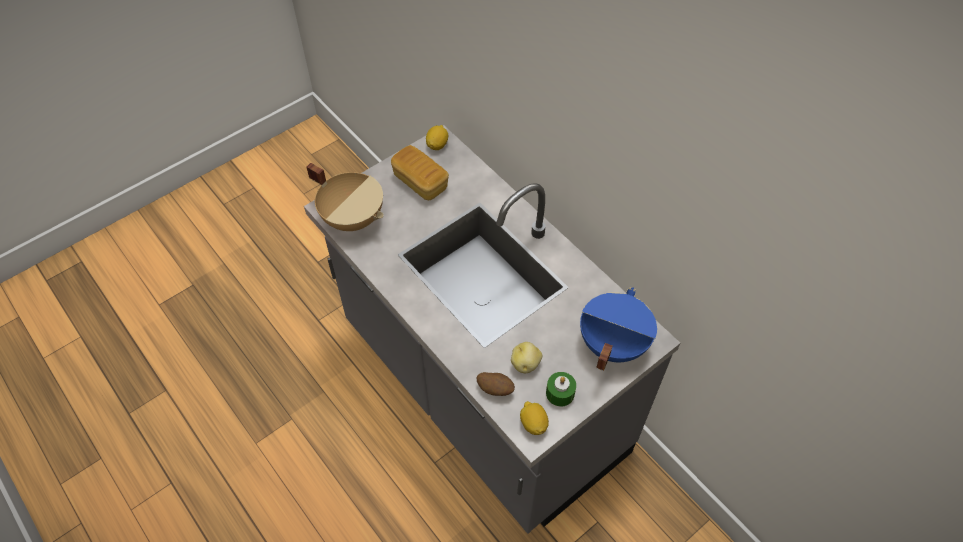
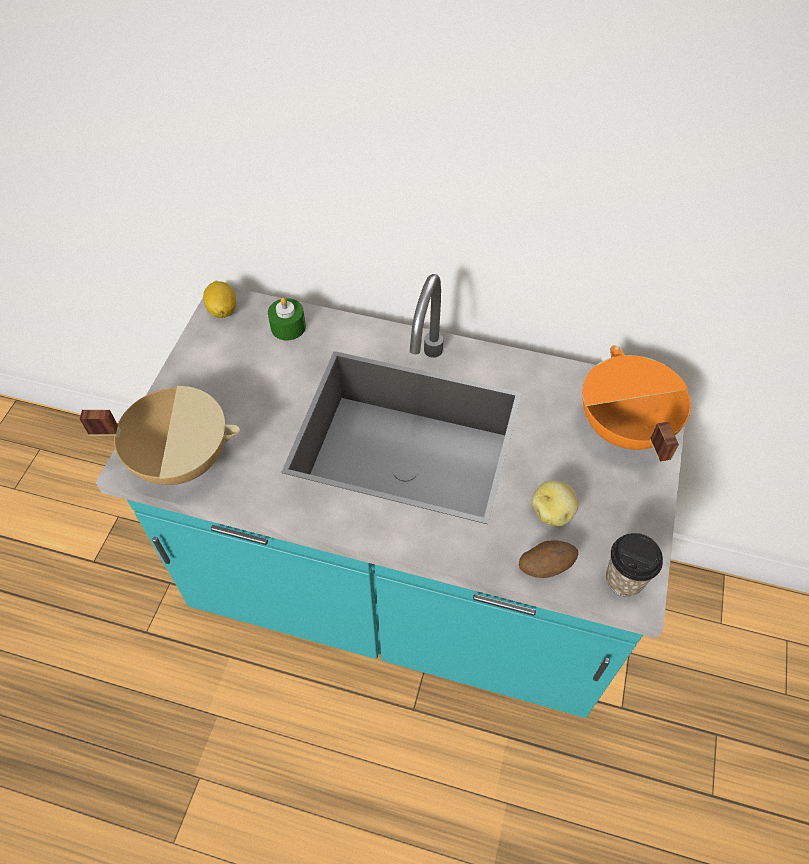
camera: 35 degrees left, 0 degrees up
grey counter [304,125,680,534] -> turquoise counter [95,274,689,718]
bread [391,145,449,200] -> none
lemon [520,401,549,435] -> cup [606,533,663,597]
green candle [546,372,576,407] -> green candle moved to [268,297,306,341]
blue cooking pot [580,287,657,371] -> orange cooking pot [582,345,691,462]

